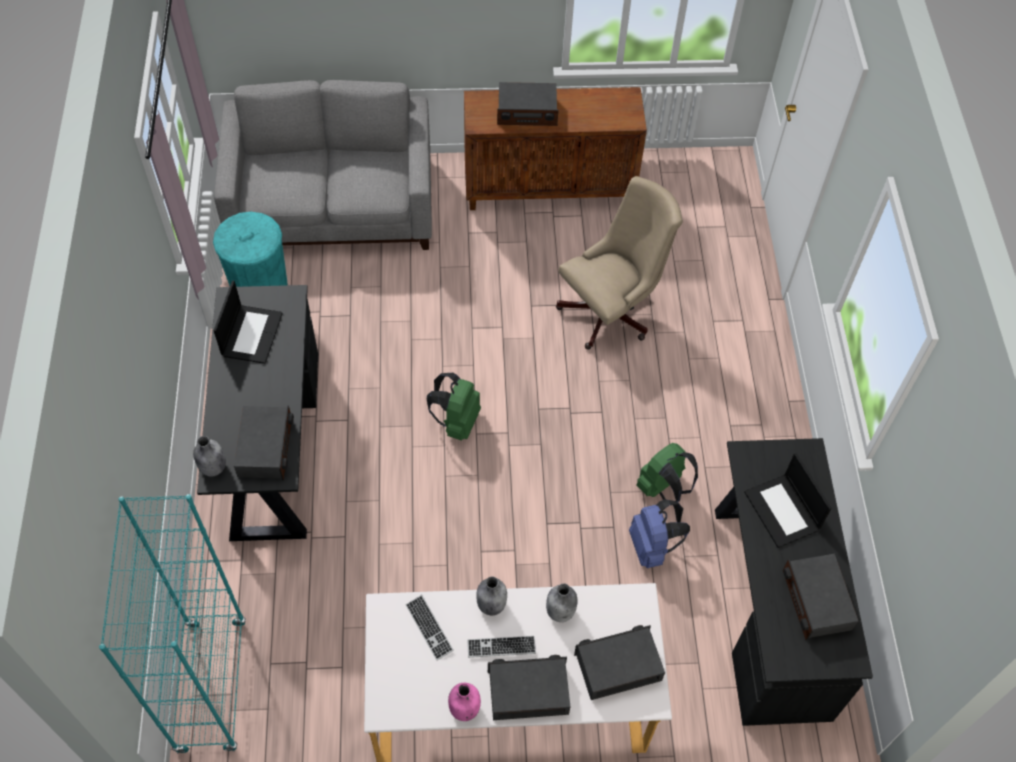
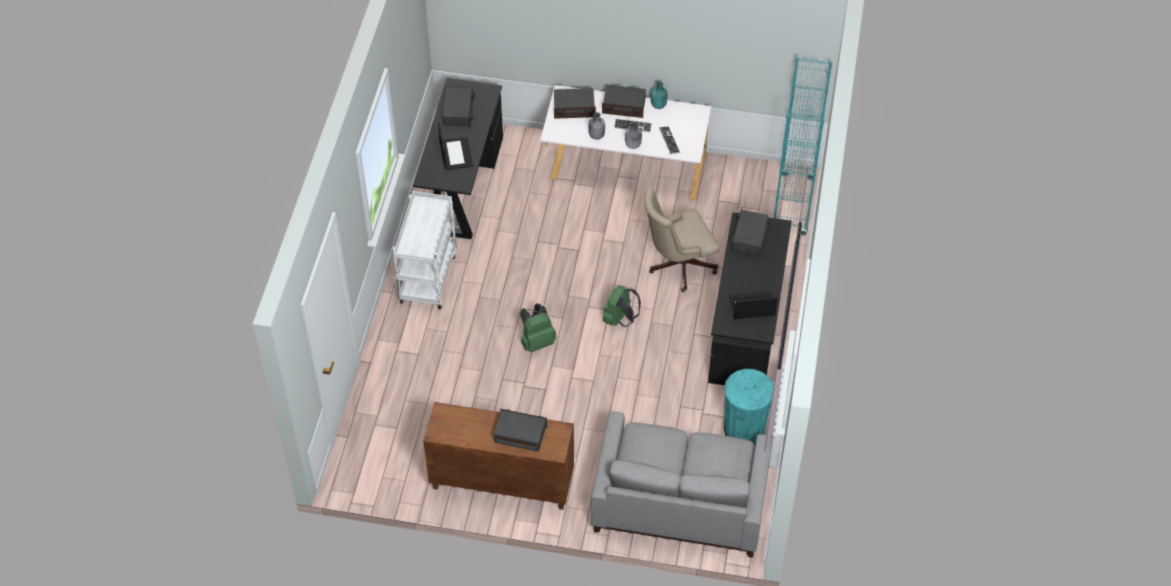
camera: 165 degrees left, 5 degrees down
grey bottle [193,436,226,476] -> none
laptop [213,280,283,364] -> laptop turned 60 degrees clockwise [729,291,778,319]
pink bottle [448,683,481,721] -> turquoise bottle [651,82,668,109]
beige office chair [556,176,683,350] -> beige office chair moved to [644,188,719,292]
blue backpack [629,499,690,568] -> none
green backpack [637,443,698,502] -> green backpack moved to [520,303,556,353]
none -> white cart [393,191,457,309]

